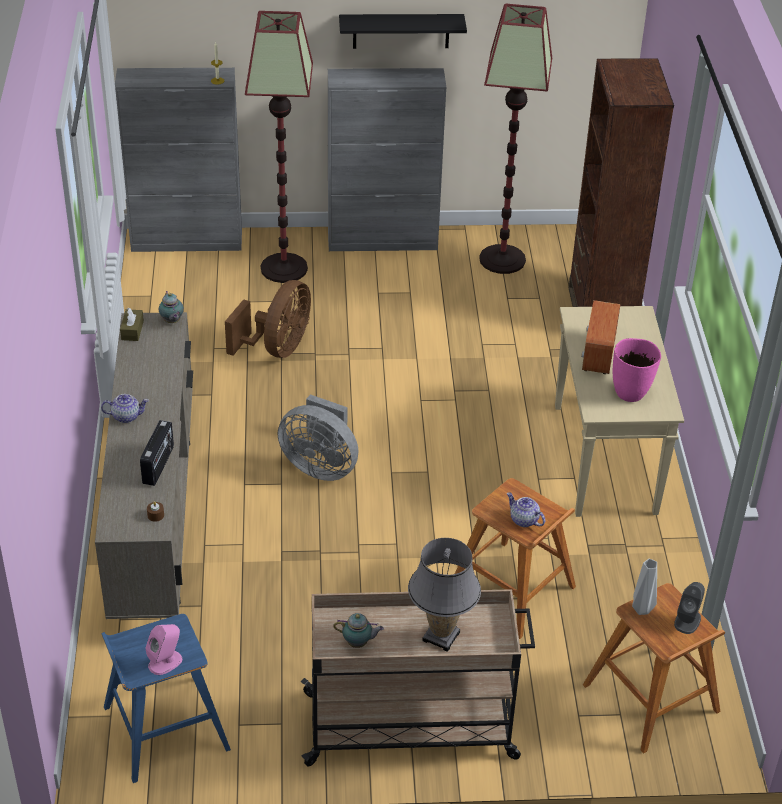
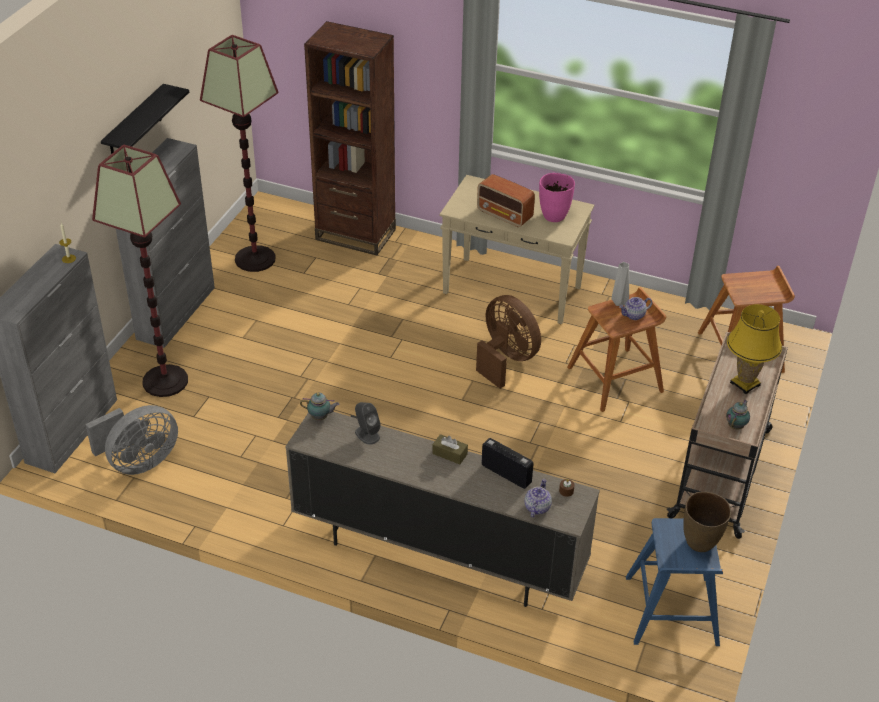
camera: 65 degrees left, 0 degrees up
teapot [101,394,149,423] -> teapot moved to [524,479,552,517]
brown tissue box [120,308,144,341] -> brown tissue box moved to [432,434,468,464]
pink speaker [145,624,182,675] -> brown vase [683,492,731,552]
brown fan [225,280,311,358] -> brown fan moved to [476,295,541,389]
grey fan [277,394,358,481] -> grey fan moved to [85,405,178,475]
grey table lamp [408,538,481,652] -> yellow table lamp [727,304,782,394]
grey vase [632,559,657,615] -> grey vase moved to [611,262,629,306]
grey speaker [674,582,705,634] -> grey speaker moved to [355,402,381,445]

